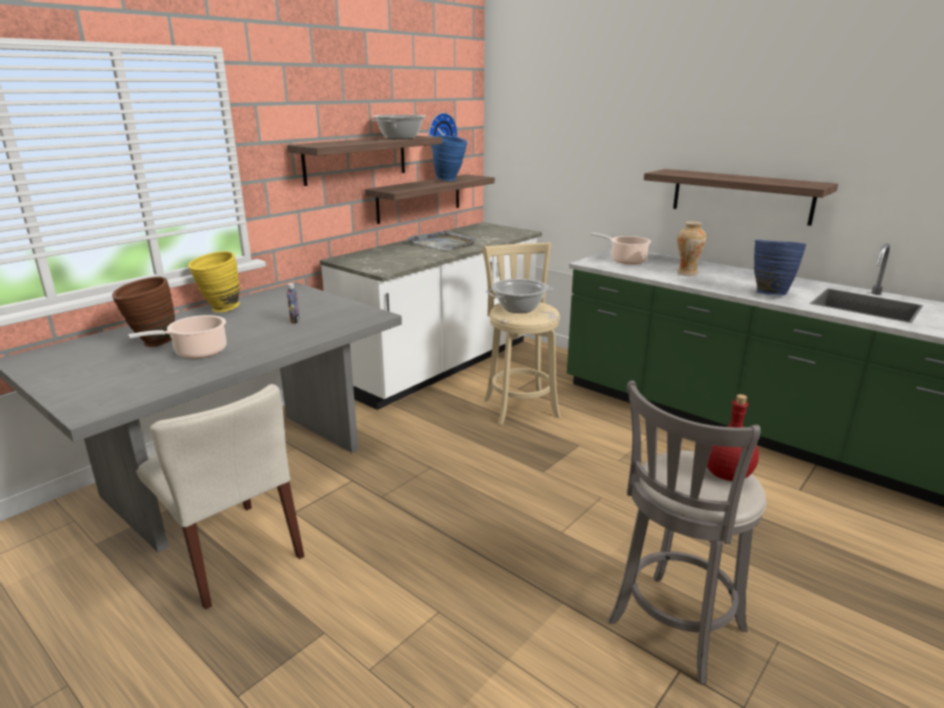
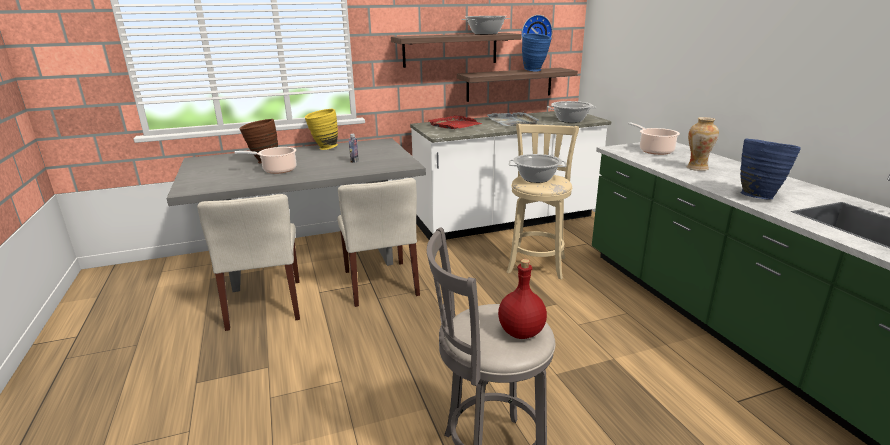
camera: 30 degrees right, 0 degrees up
shelf [644,169,838,226] -> none
none -> beige chair [338,178,420,307]
none -> red tray [428,115,482,129]
none -> cooking pot [547,101,597,123]

